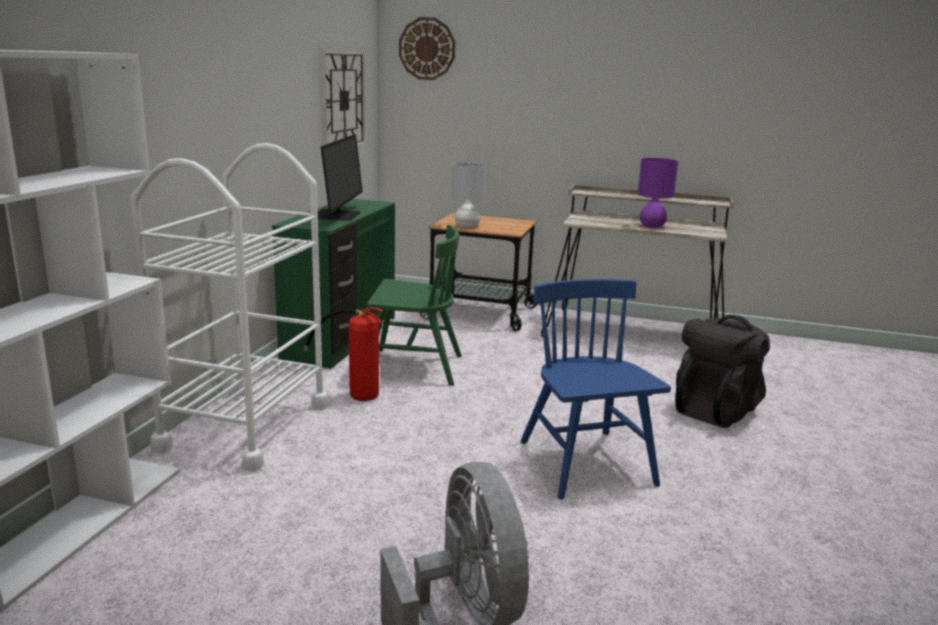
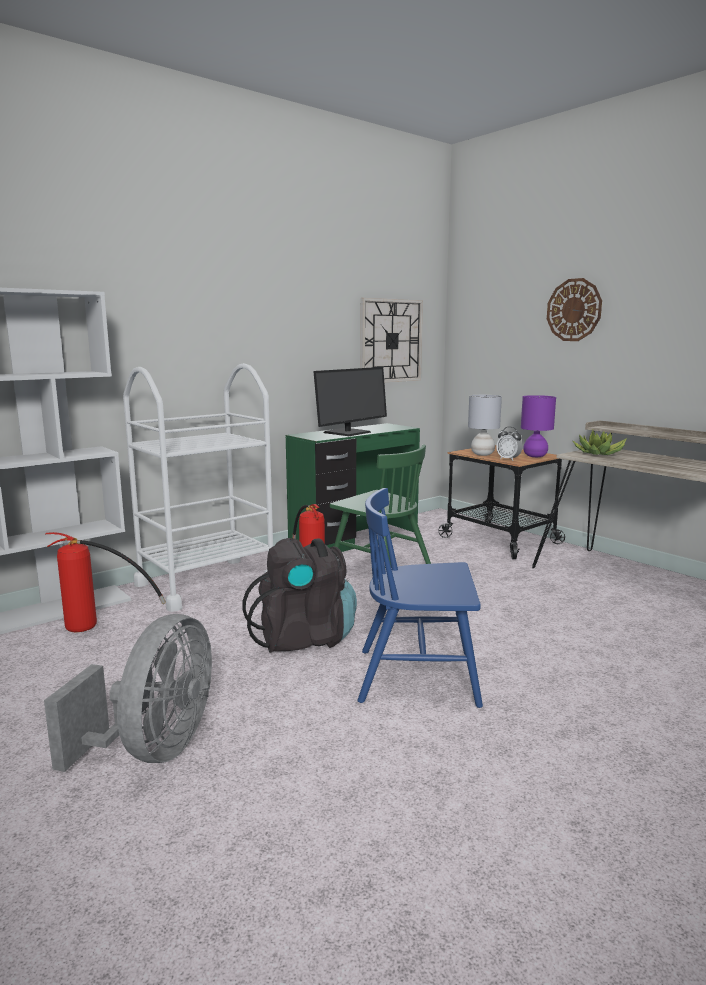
camera: 35 degrees right, 5 degrees down
wall clock [399,17,455,80] -> wall clock moved to [547,278,602,341]
blue chair [520,279,671,499] -> blue chair turned 105 degrees counterclockwise [358,488,483,708]
purple table lamp [638,158,678,228] -> purple table lamp moved to [521,395,556,457]
black backpack [675,315,770,428] -> black backpack moved to [242,538,357,653]
none -> fire extinguisher [46,532,166,632]
none -> alarm clock [496,427,522,461]
none -> potted plant [572,430,627,455]

